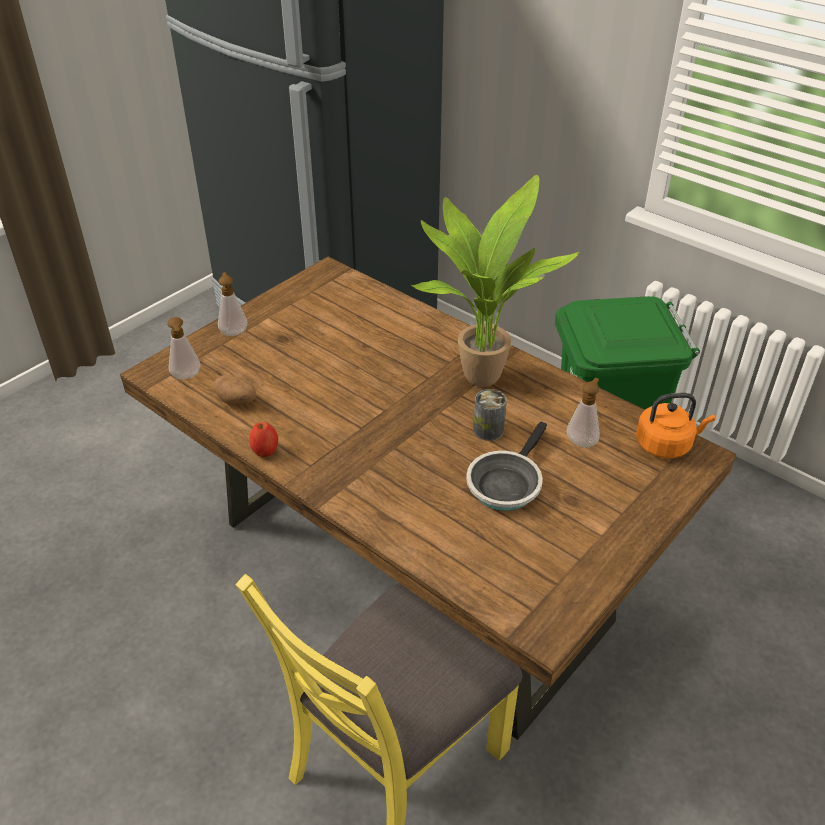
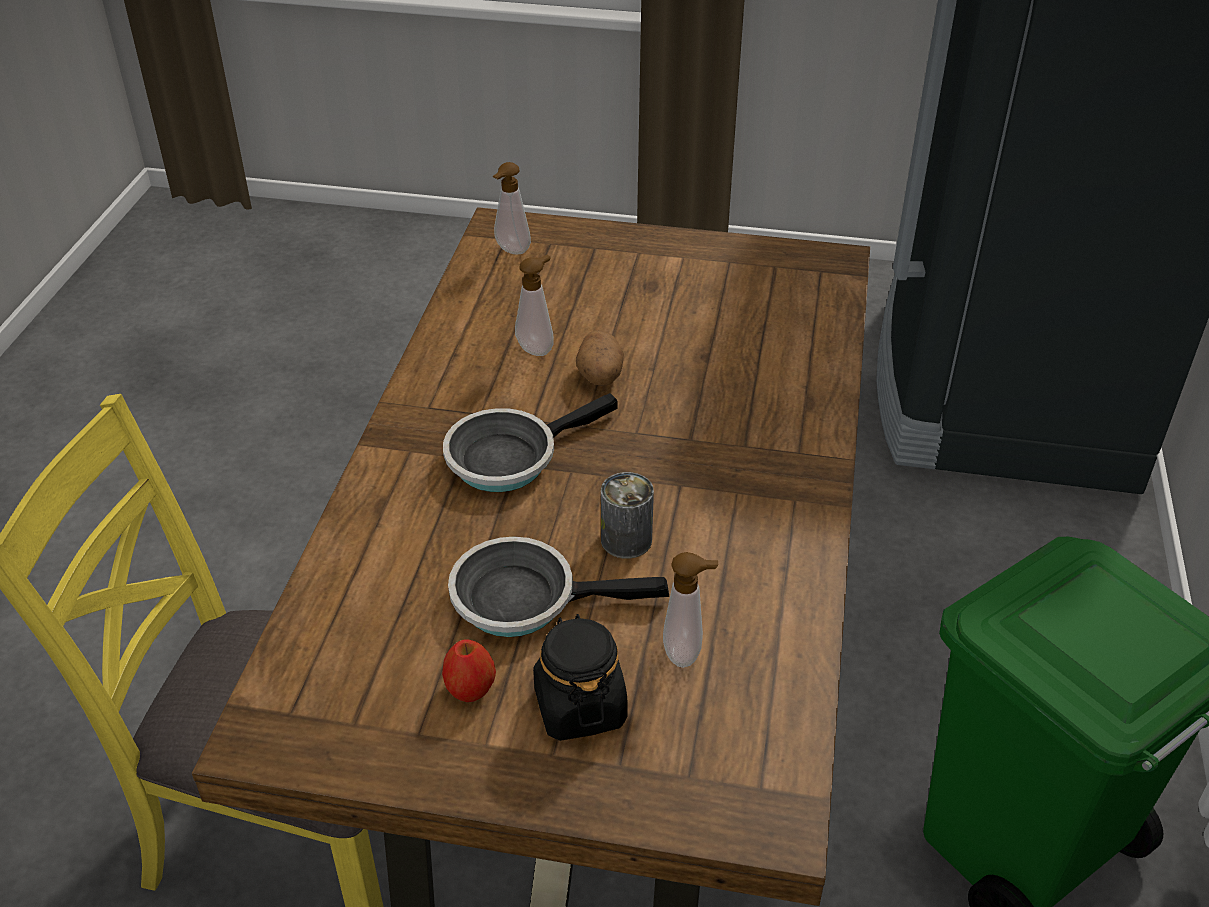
camera: 60 degrees right, 0 degrees up
potato [213,375,256,406] -> potato moved to [576,330,624,386]
soap dispenser [218,272,248,336] -> soap dispenser moved to [515,255,554,356]
apple [249,422,278,457] -> apple moved to [442,639,496,702]
potted plant [411,175,579,387] -> none
orange kettle [636,393,715,458] -> none
none -> frying pan [443,393,618,492]
none -> black jar [533,614,628,741]

